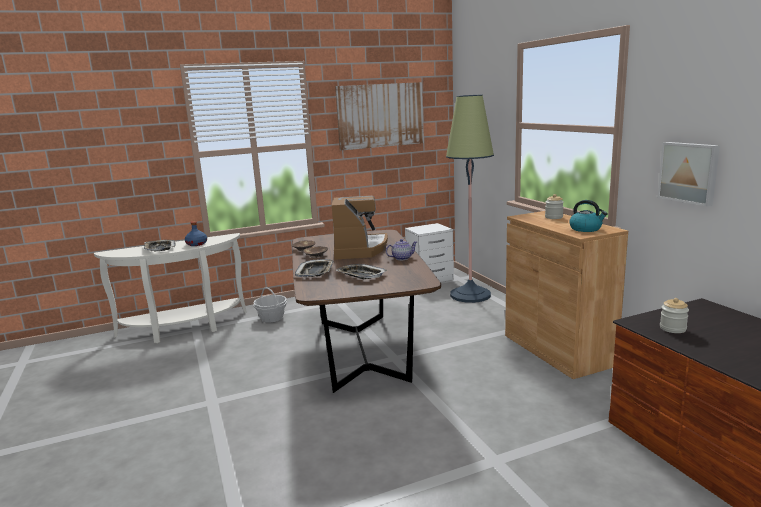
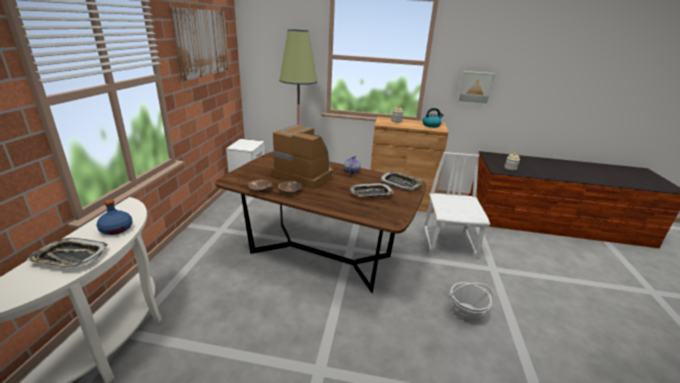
camera: 60 degrees left, 10 degrees up
basket [253,287,287,323] -> basket moved to [449,282,493,322]
tray [295,259,334,277] -> tray moved to [381,171,422,190]
none -> white chair [424,152,490,259]

